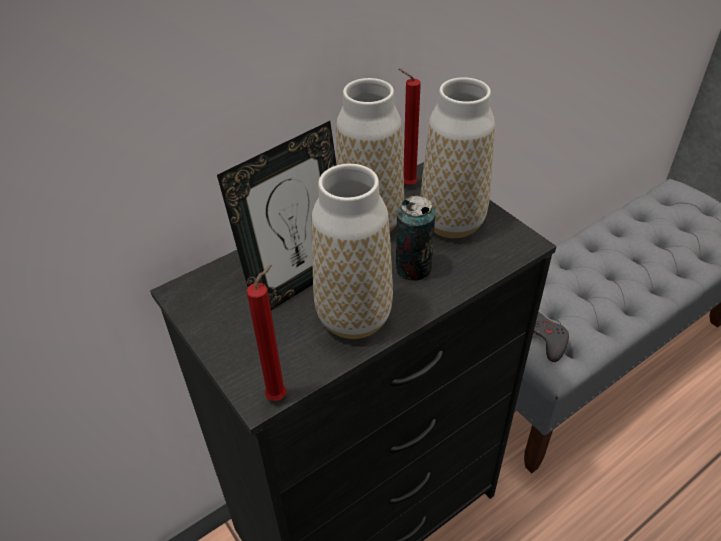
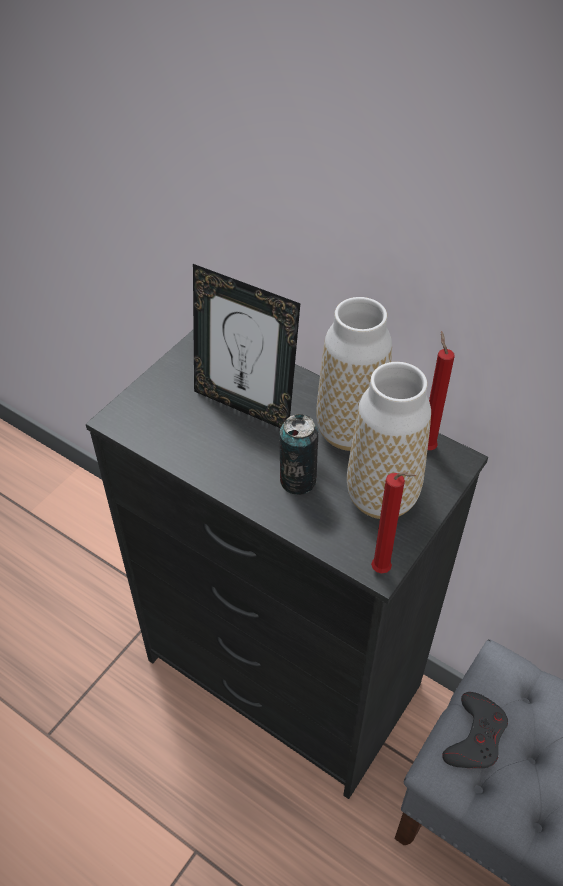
camera: 70 degrees right, 5 degrees up
red candle [246,265,287,401] -> red candle moved to [371,472,416,573]
vase [312,164,393,339] -> none

